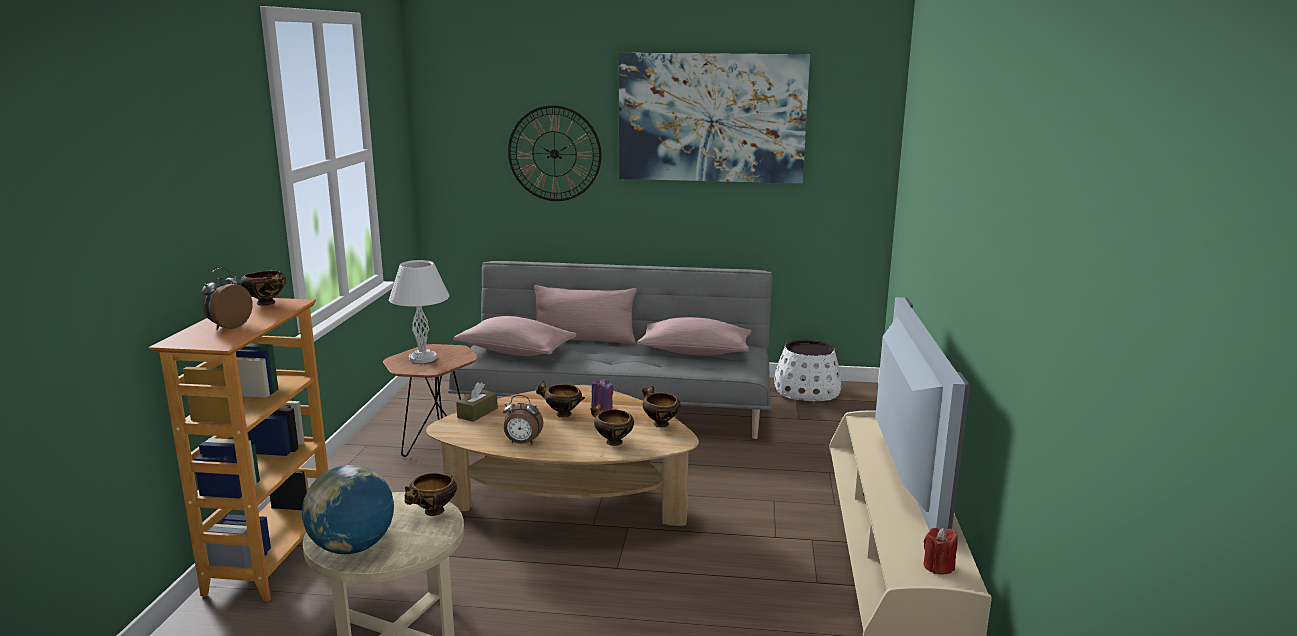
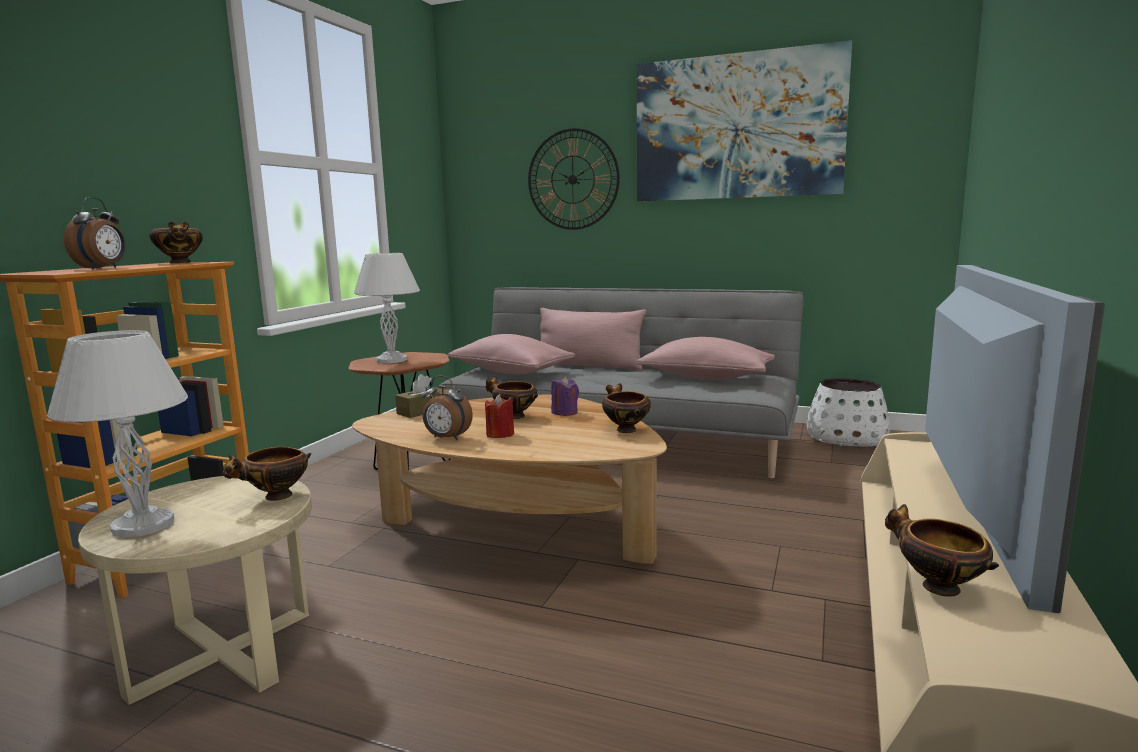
camera: 15 degrees right, 5 degrees down
alarm clock [202,268,253,330] -> alarm clock turned 150 degrees clockwise [64,197,126,269]
globe [302,465,394,554] -> white table lamp [47,330,188,537]
bowl [591,403,634,446] -> bowl moved to [885,504,999,597]
red candle [923,528,958,574] -> red candle moved to [485,394,514,438]

